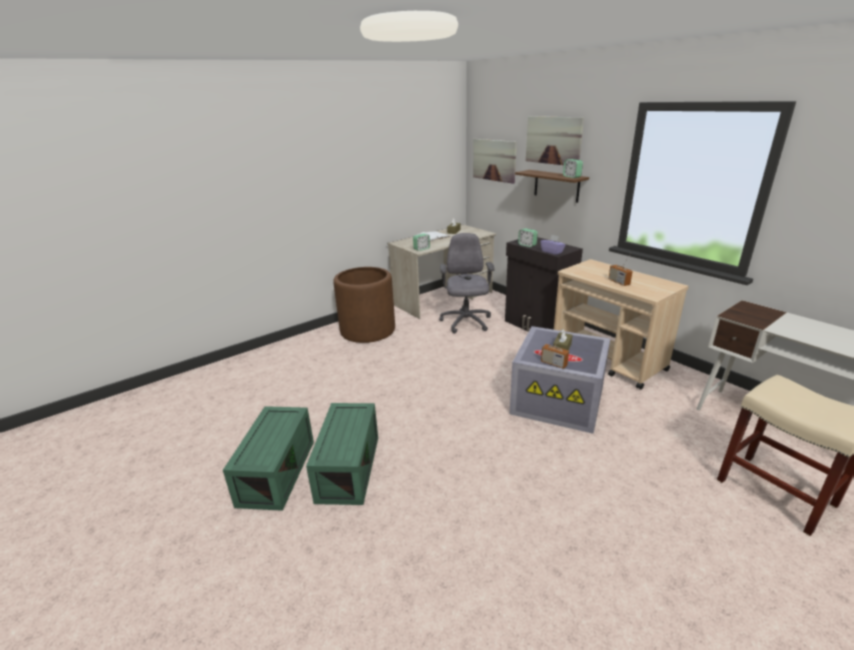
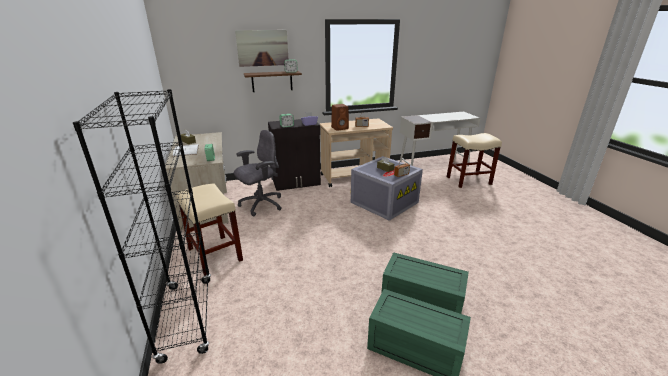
camera: 70 degrees left, 0 degrees up
brown planter [333,267,395,343] -> beige stool [176,183,243,276]
grey office chair [439,233,494,334] -> grey office chair turned 120 degrees clockwise [234,130,282,217]
picture [473,139,517,184] -> none
none -> black bookcase [73,89,211,364]
none -> brown speaker [331,104,349,131]

